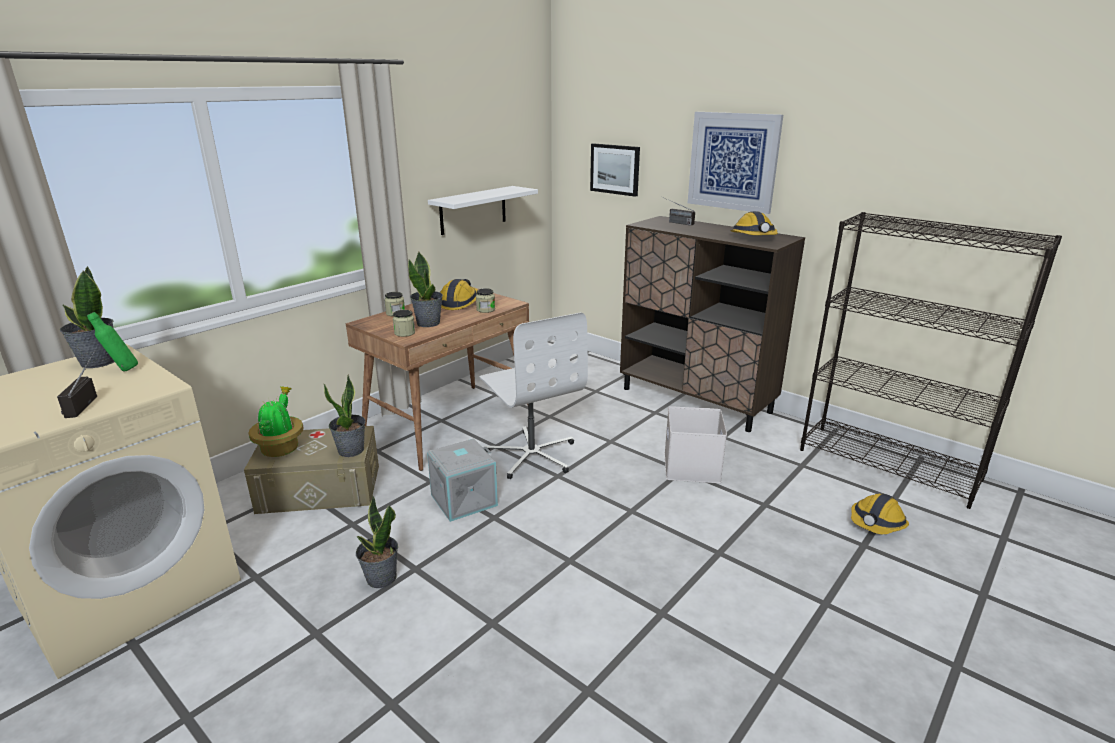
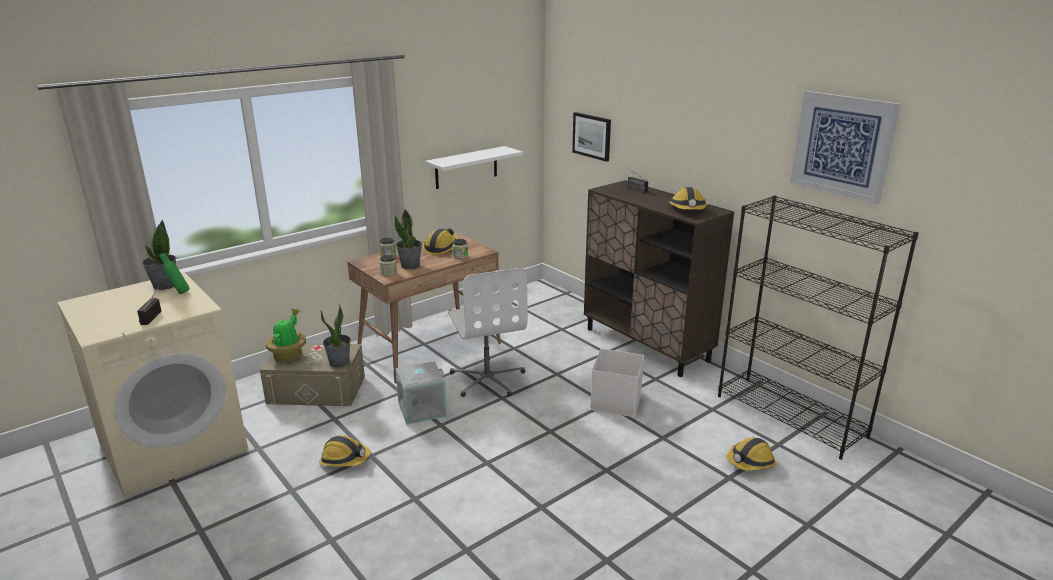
camera: 10 degrees right, 0 degrees up
potted plant [356,496,398,588] -> hard hat [319,435,371,467]
picture [688,112,783,214] -> picture moved to [790,91,901,204]

